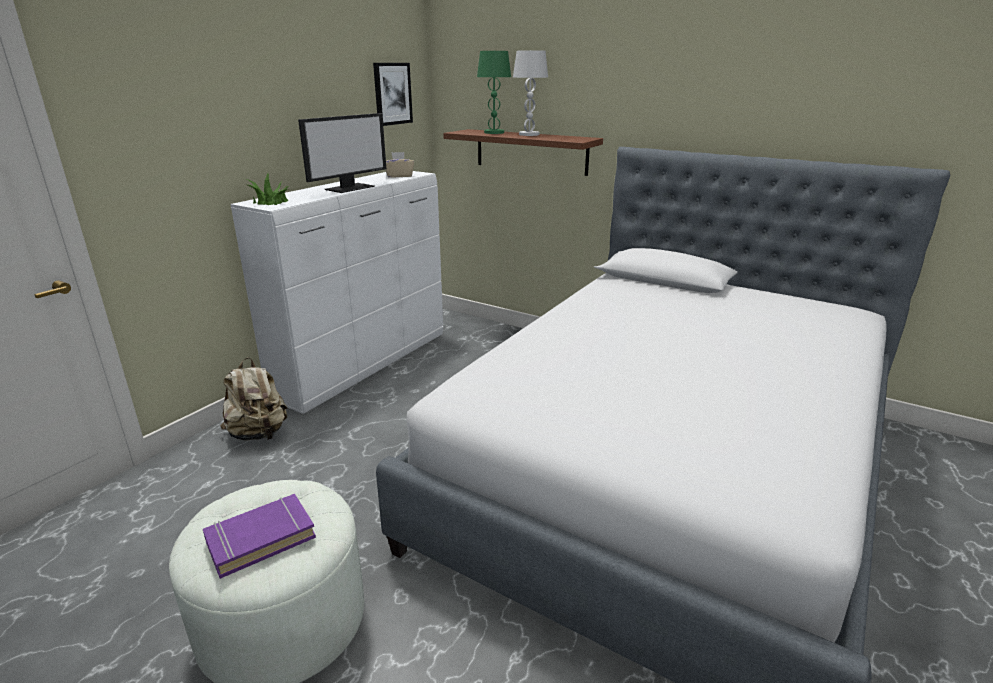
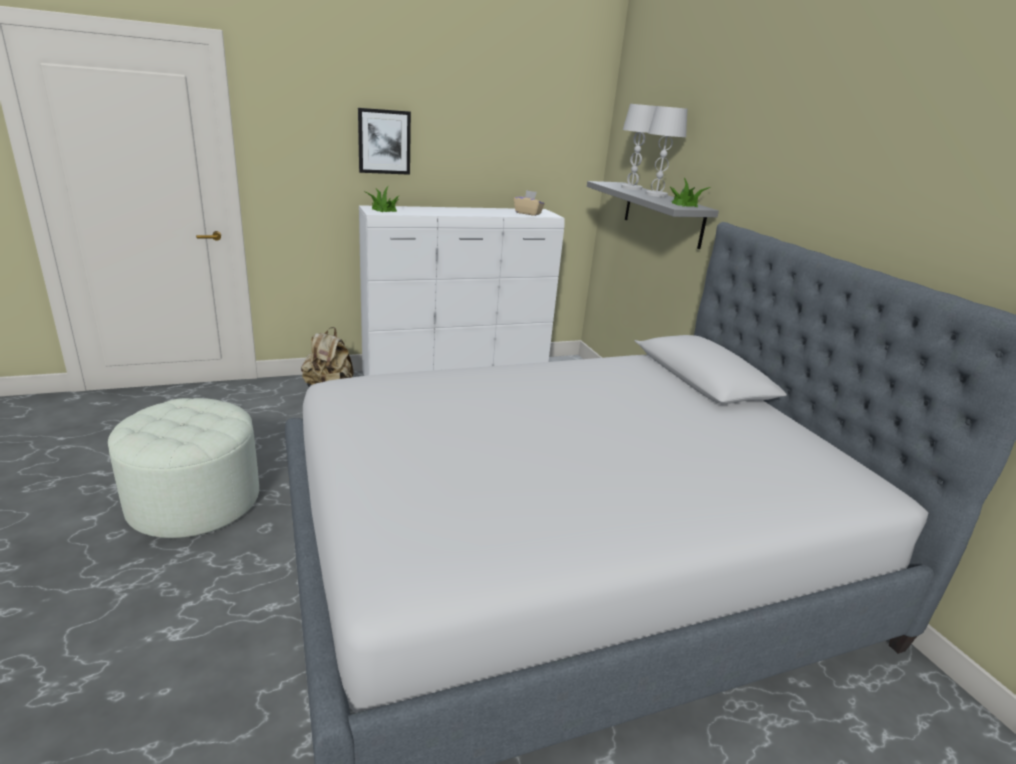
camera: 35 degrees right, 0 degrees up
purple book [203,494,316,579] -> none
monitor [298,113,386,193] -> none
picture [373,63,413,126] -> picture moved to [358,108,411,175]
brown shelf [443,129,603,176] -> grey shelf [587,181,719,249]
green table lamp [477,51,511,134] -> white table lamp [621,104,656,190]
none -> potted plant [669,178,711,207]

